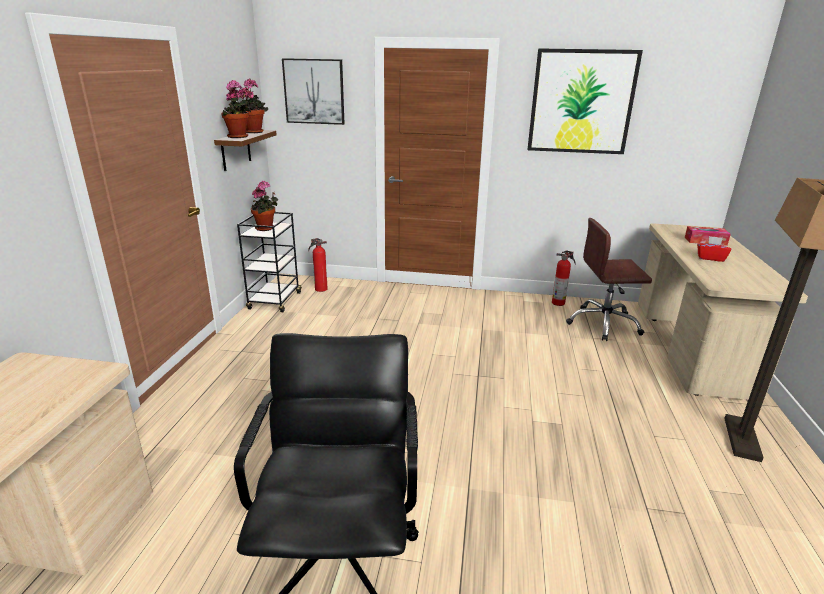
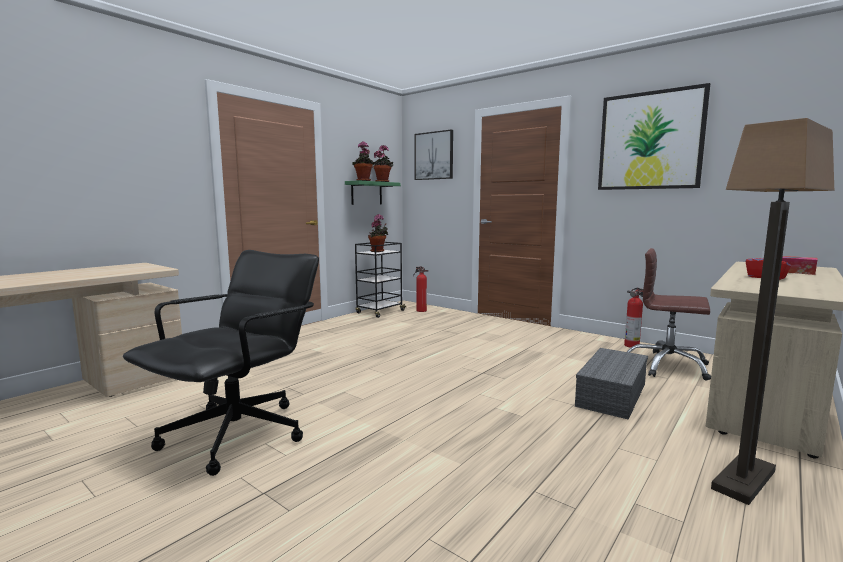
camera: 30 degrees right, 15 degrees down
brown shelf [214,130,277,171] -> green shelf [345,181,401,205]
none -> grey storage box [575,348,648,420]

